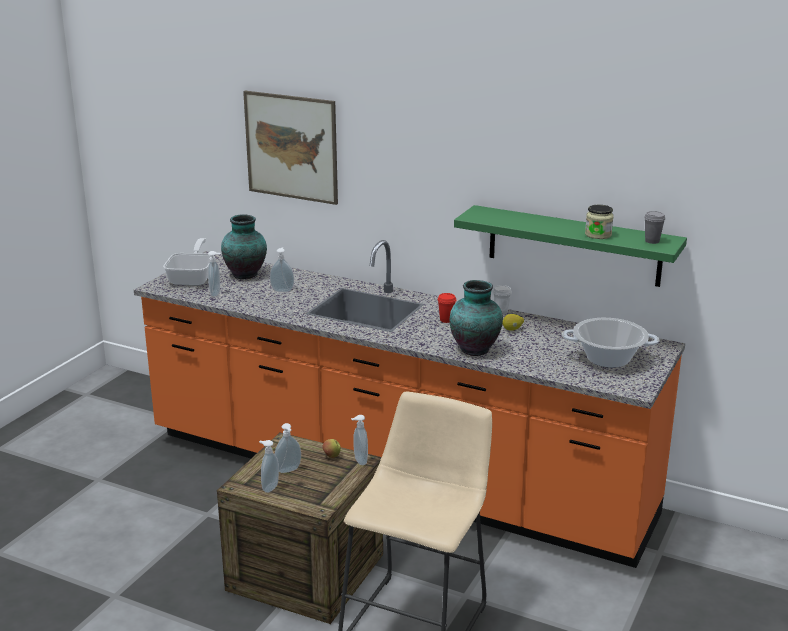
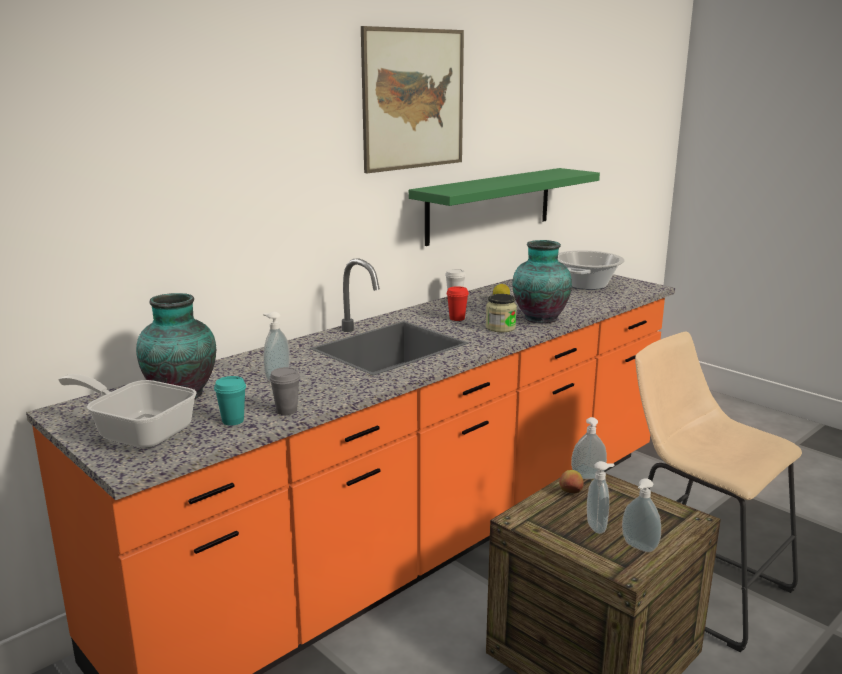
camera: 70 degrees left, 5 degrees down
soap dispenser [208,251,220,297] -> turquoise cup [214,376,246,426]
picture [243,91,338,205] -> picture moved to [361,26,464,173]
jar [585,205,614,239] -> jar moved to [486,294,517,332]
grey cup [644,211,665,244] -> grey cup moved to [269,367,300,415]

